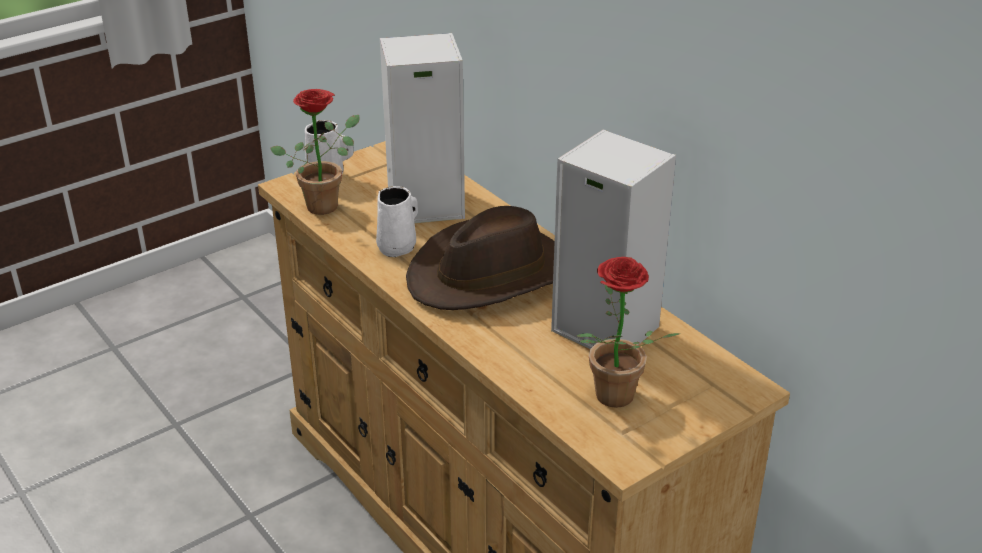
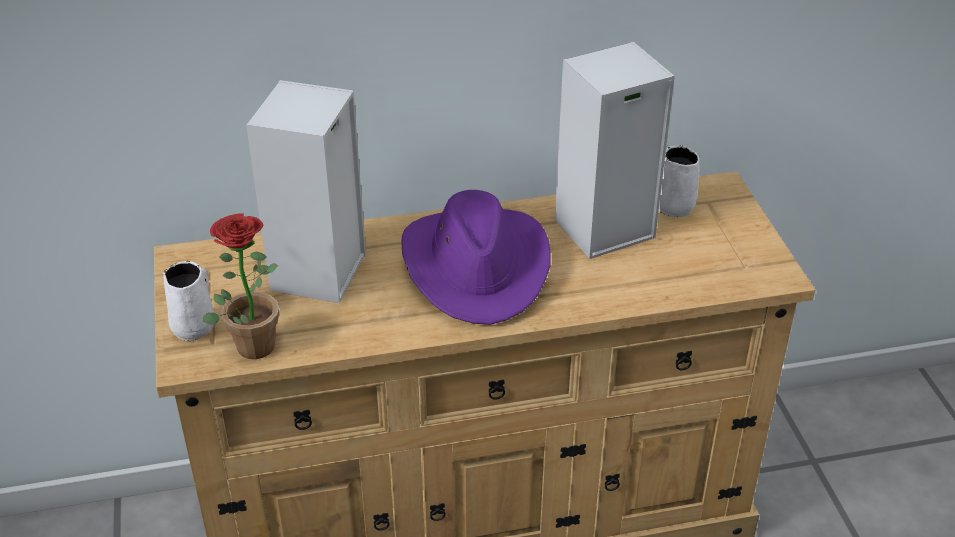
camera: 65 degrees left, 5 degrees up
white mug [376,186,418,257] -> white mug moved to [659,145,700,217]
brown hat [406,206,555,310] -> purple hat [402,190,551,325]
potted plant [576,257,681,408] -> none

